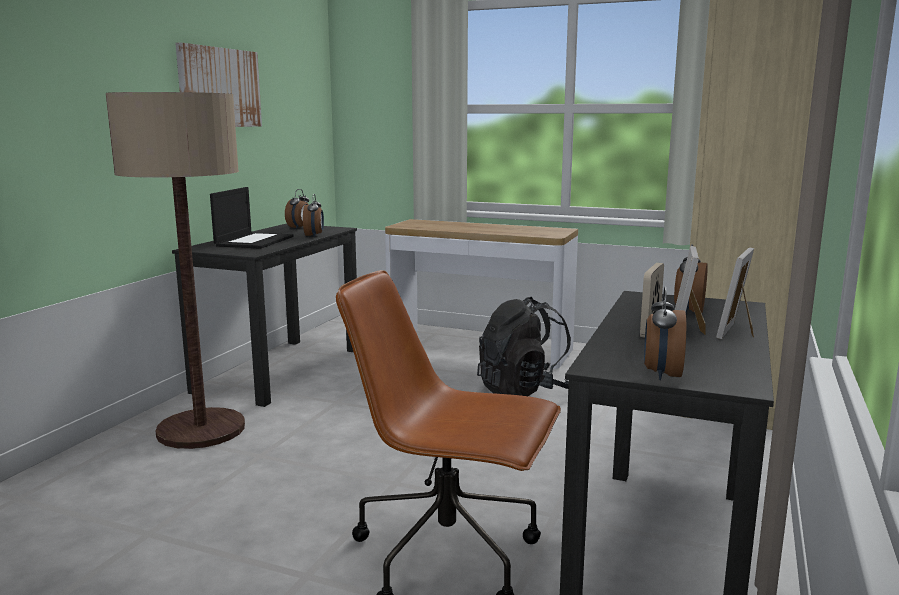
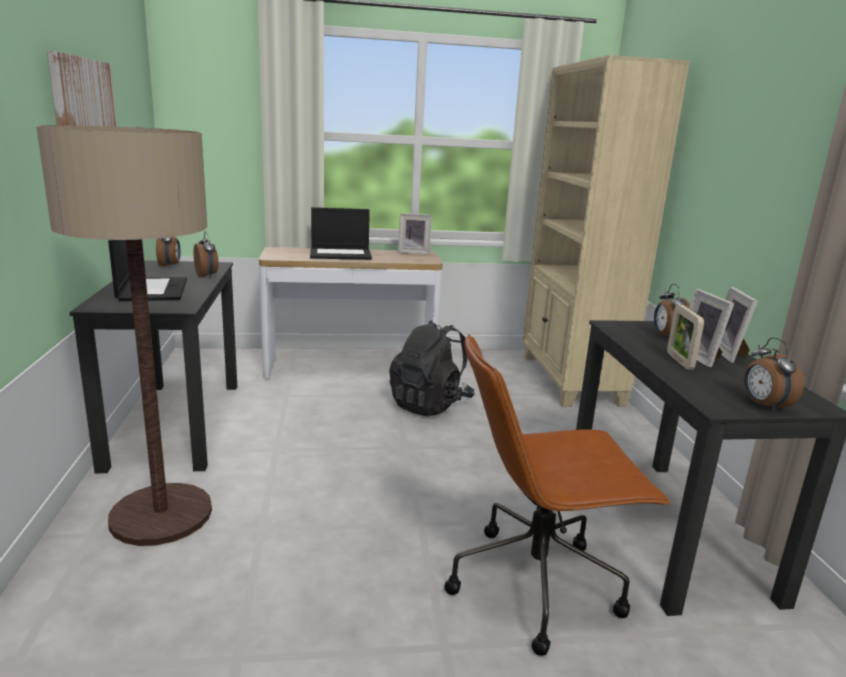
camera: 30 degrees left, 5 degrees up
none -> laptop [310,207,372,260]
none -> picture frame [398,213,432,255]

